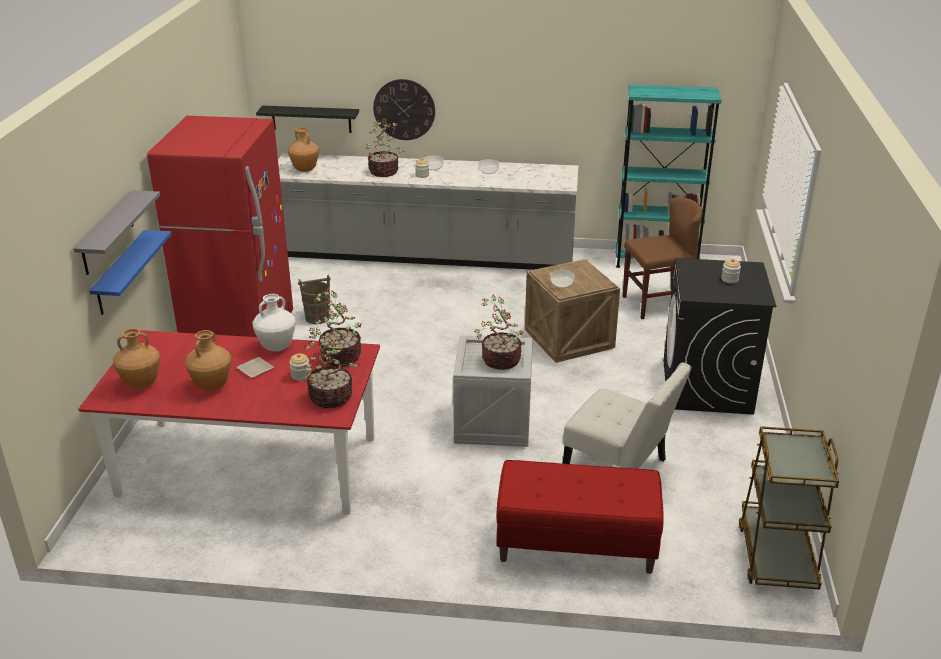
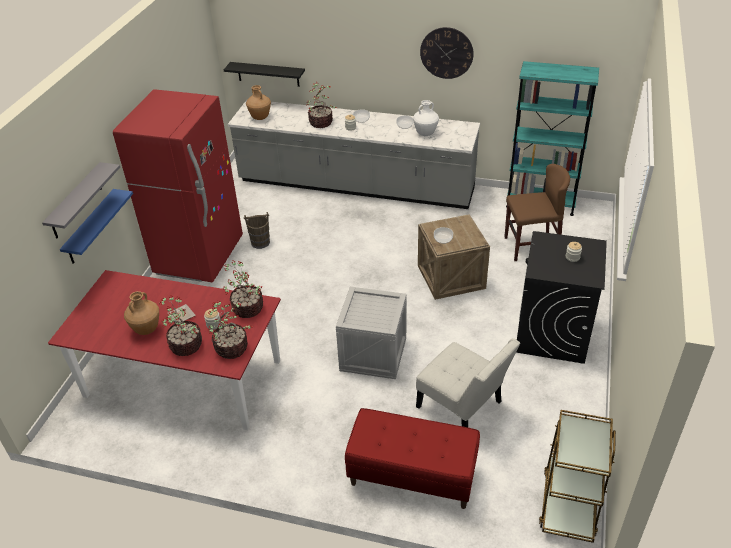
camera: 10 degrees right, 10 degrees up
brown vase [113,328,160,389] -> none
white vase [252,294,296,351] -> white vase moved to [413,100,439,136]
wall clock [373,79,435,140] -> wall clock moved to [420,27,474,79]
potted plant [474,295,524,370] -> potted plant moved to [159,295,202,356]

